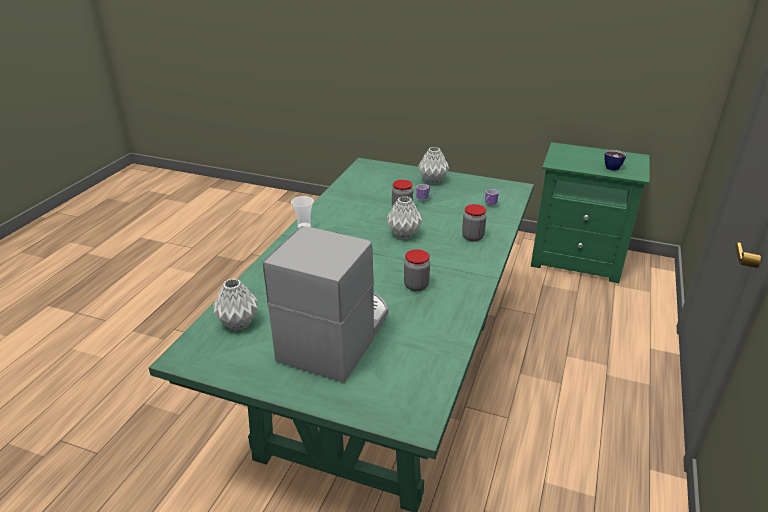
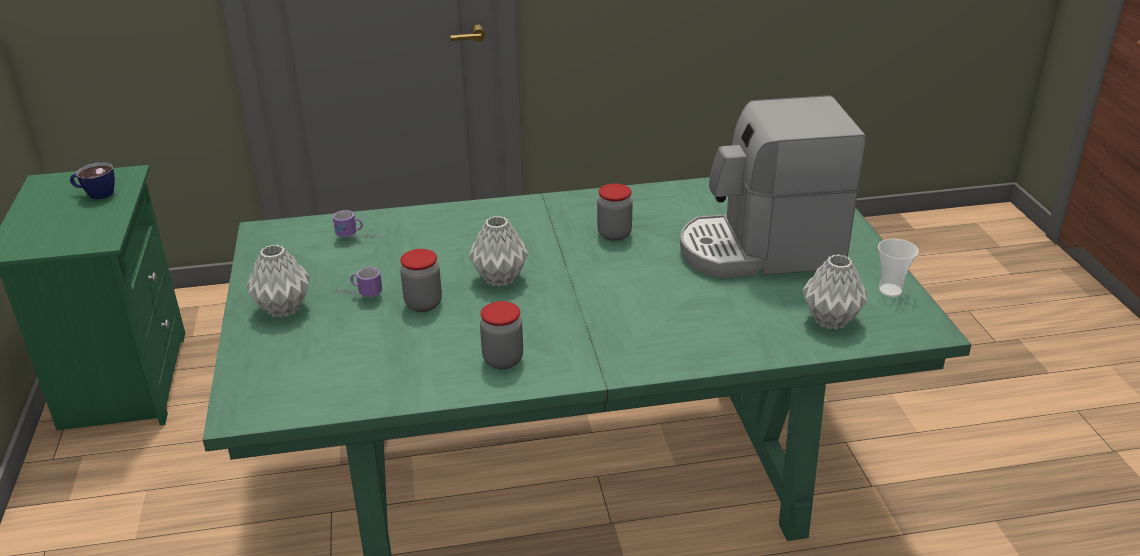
camera: 120 degrees left, 0 degrees up
cup [291,196,314,228] -> cup moved to [878,239,919,297]
jar [462,204,486,242] -> jar moved to [480,301,523,369]

